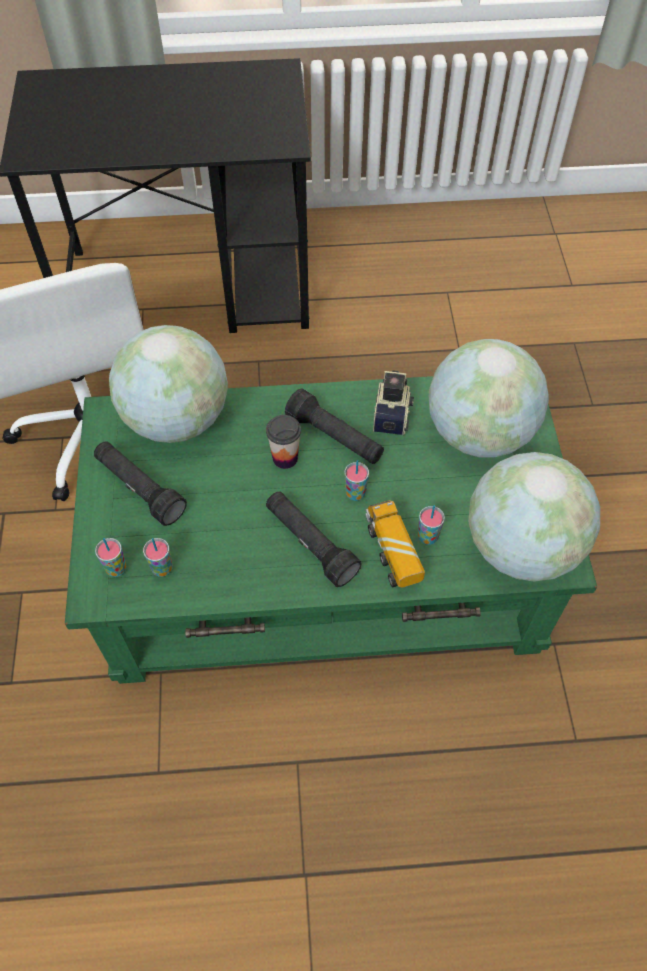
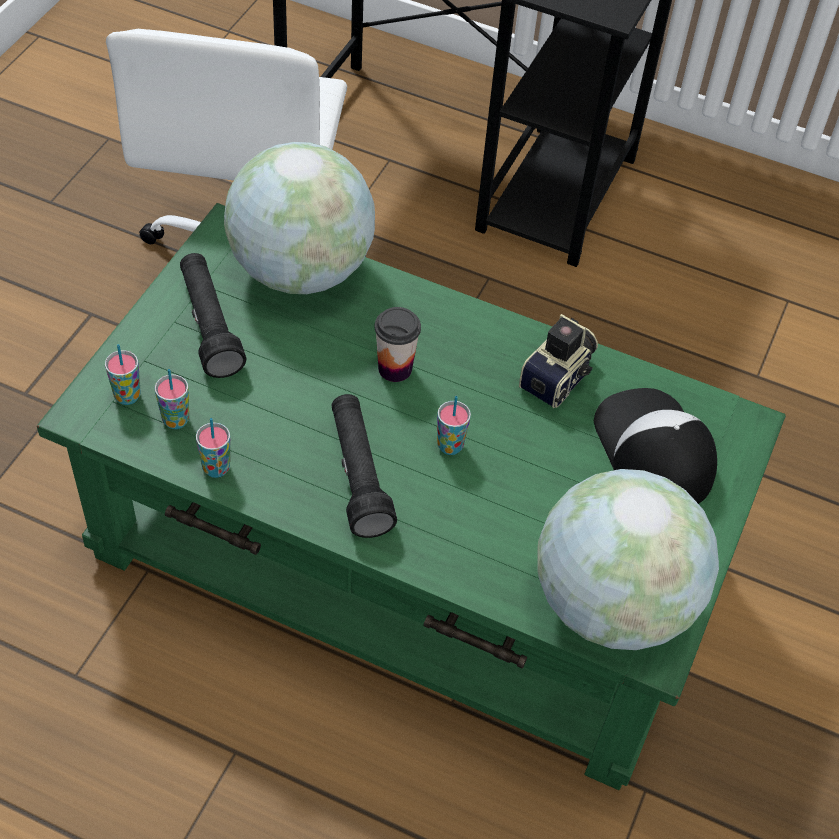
camera: 25 degrees right, 5 degrees down
black flashlight [285,388,384,464] -> none
toy truck [365,500,425,588] -> none
cup [418,505,445,545] -> cup moved to [196,418,230,478]
globe [429,339,549,458] -> cap [594,388,717,504]

